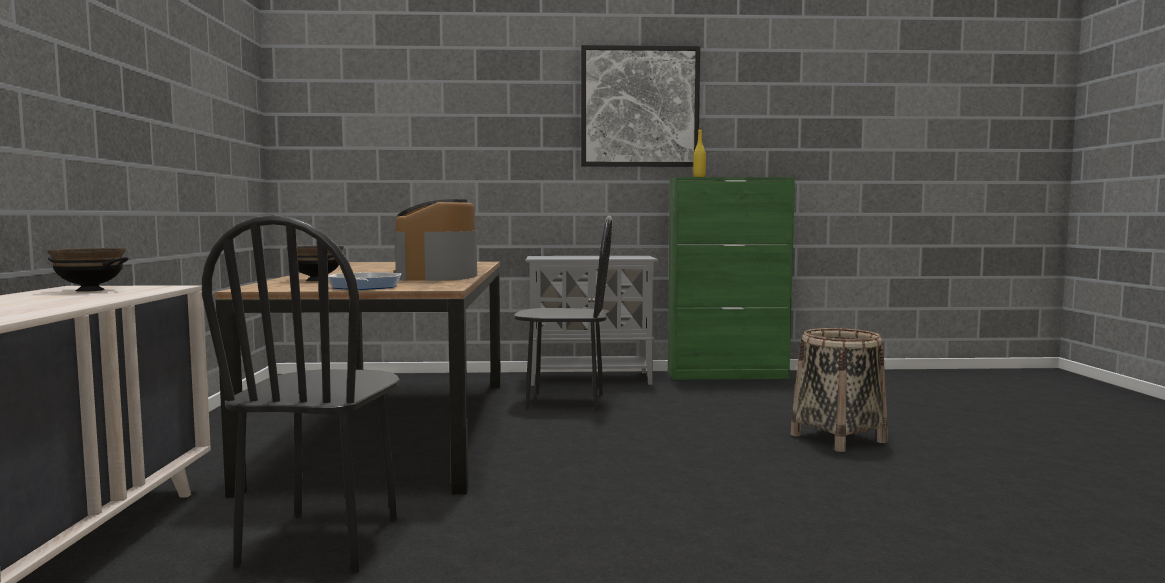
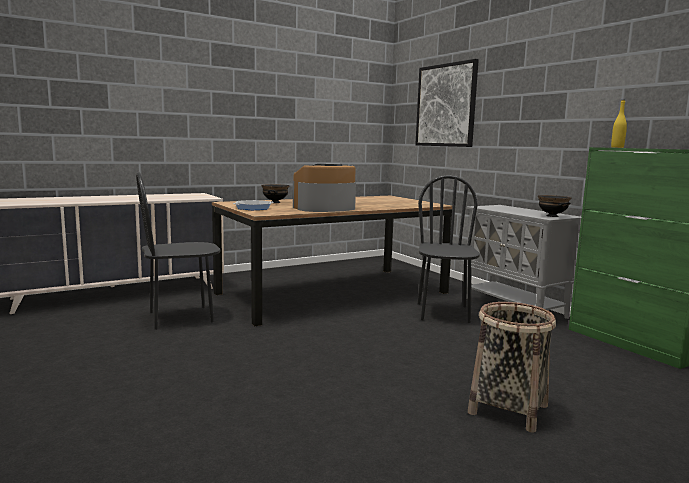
camera: 60 degrees right, 5 degrees up
black bowl [47,248,128,292] -> black bowl moved to [538,195,571,217]
black chair [514,215,612,412] -> black chair turned 150 degrees counterclockwise [418,175,480,323]
picture [581,45,700,167] -> picture moved to [415,59,479,147]

